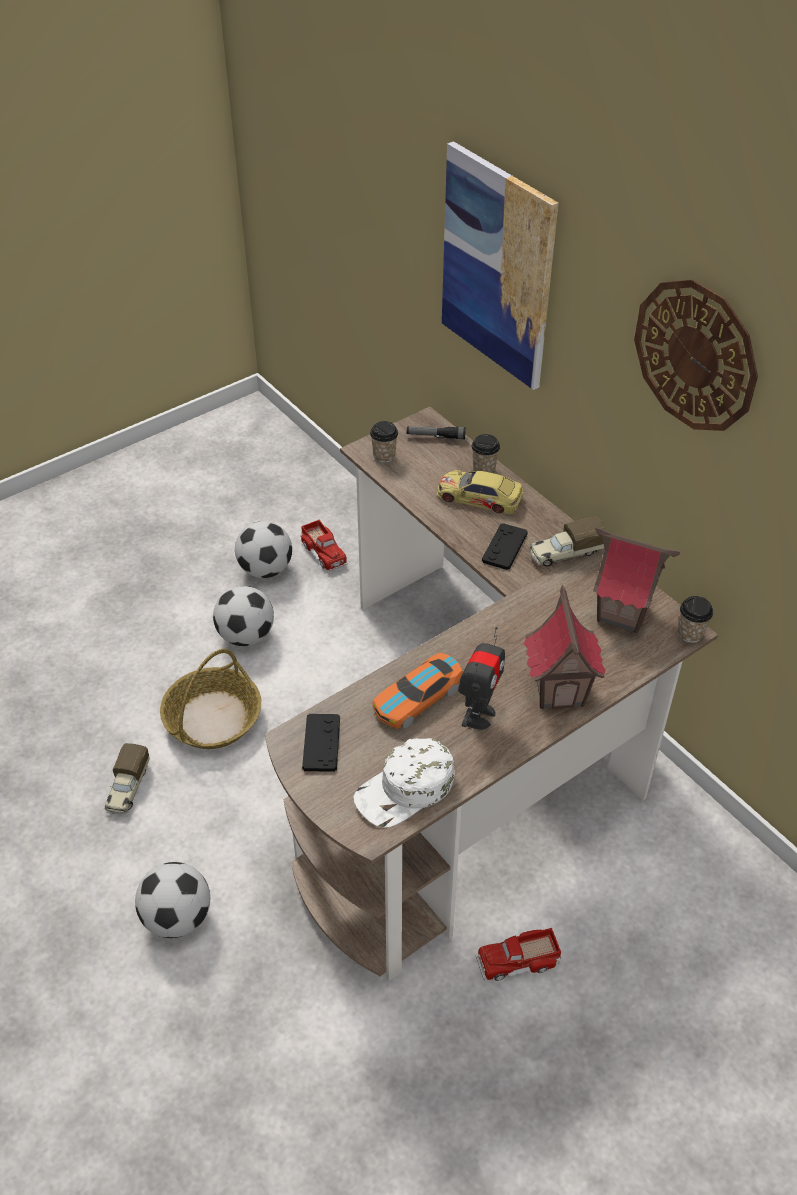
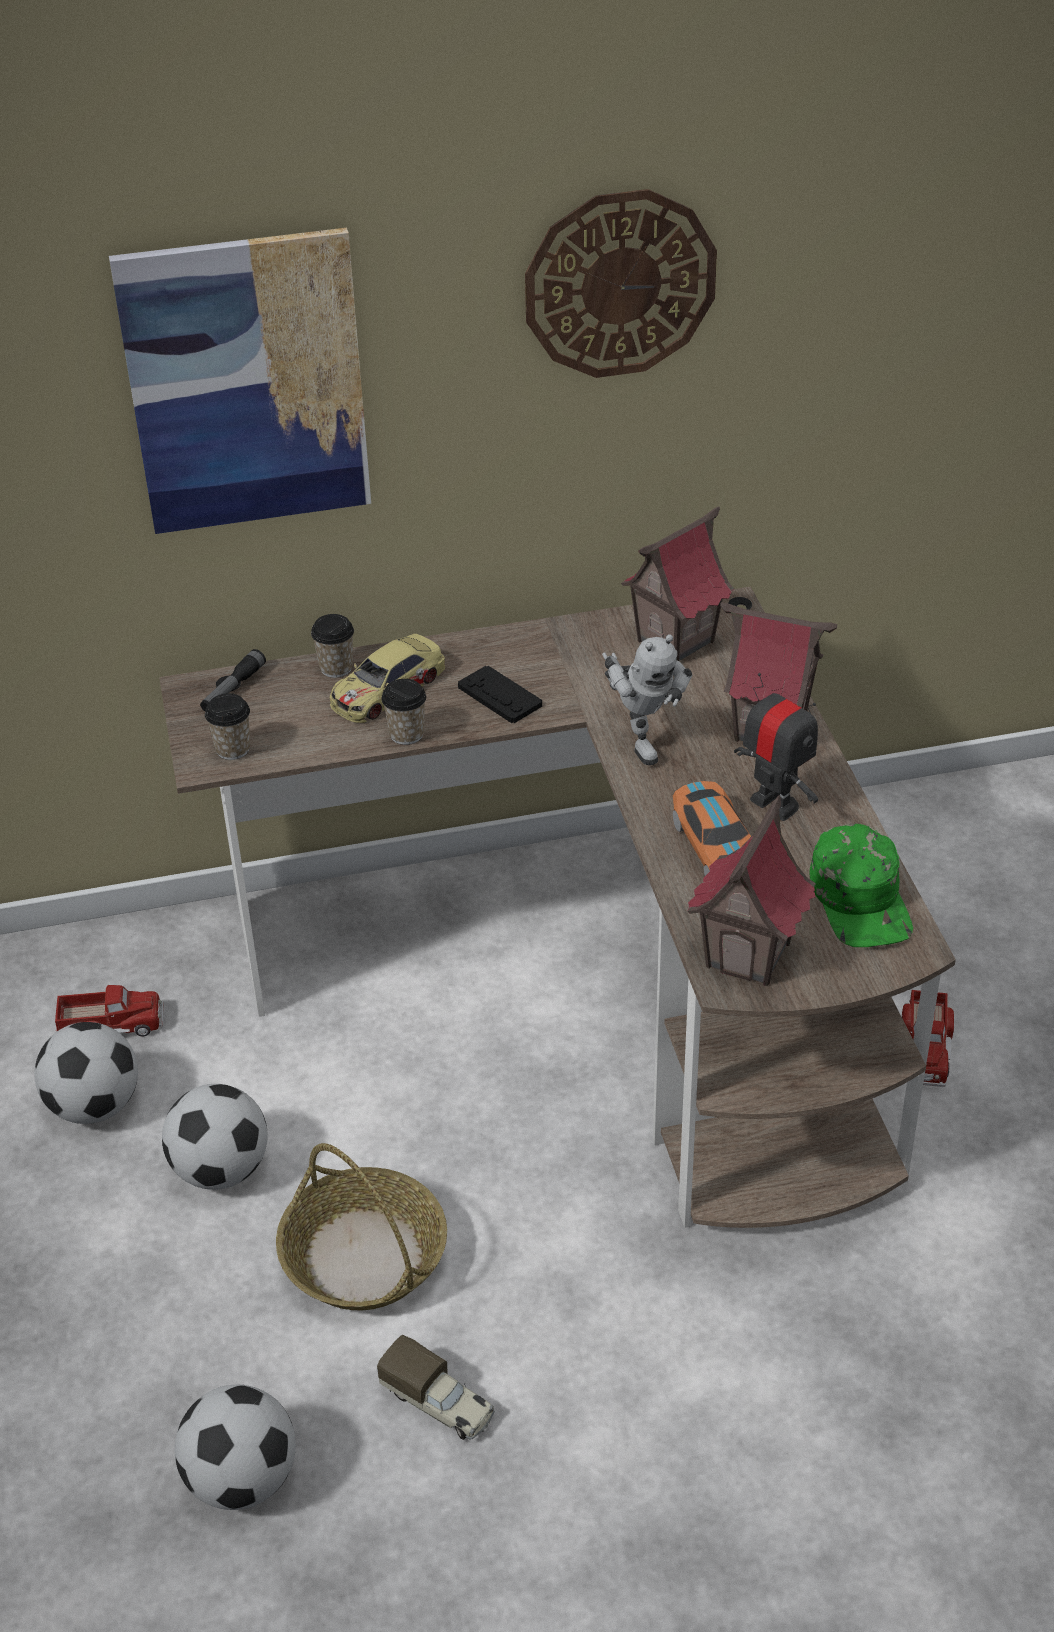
camera: 65 degrees left, 5 degrees down
football [135,862,210,938] -> football moved to [175,1385,296,1510]
black game controller [302,714,340,772] -> toy house [688,795,816,986]
white cap [354,738,455,827] -> green cap [809,824,913,947]
toy truck [529,516,606,567] -> none
cup [678,596,713,643] -> cup moved to [381,679,426,745]
none -> toy robot [602,634,692,765]

